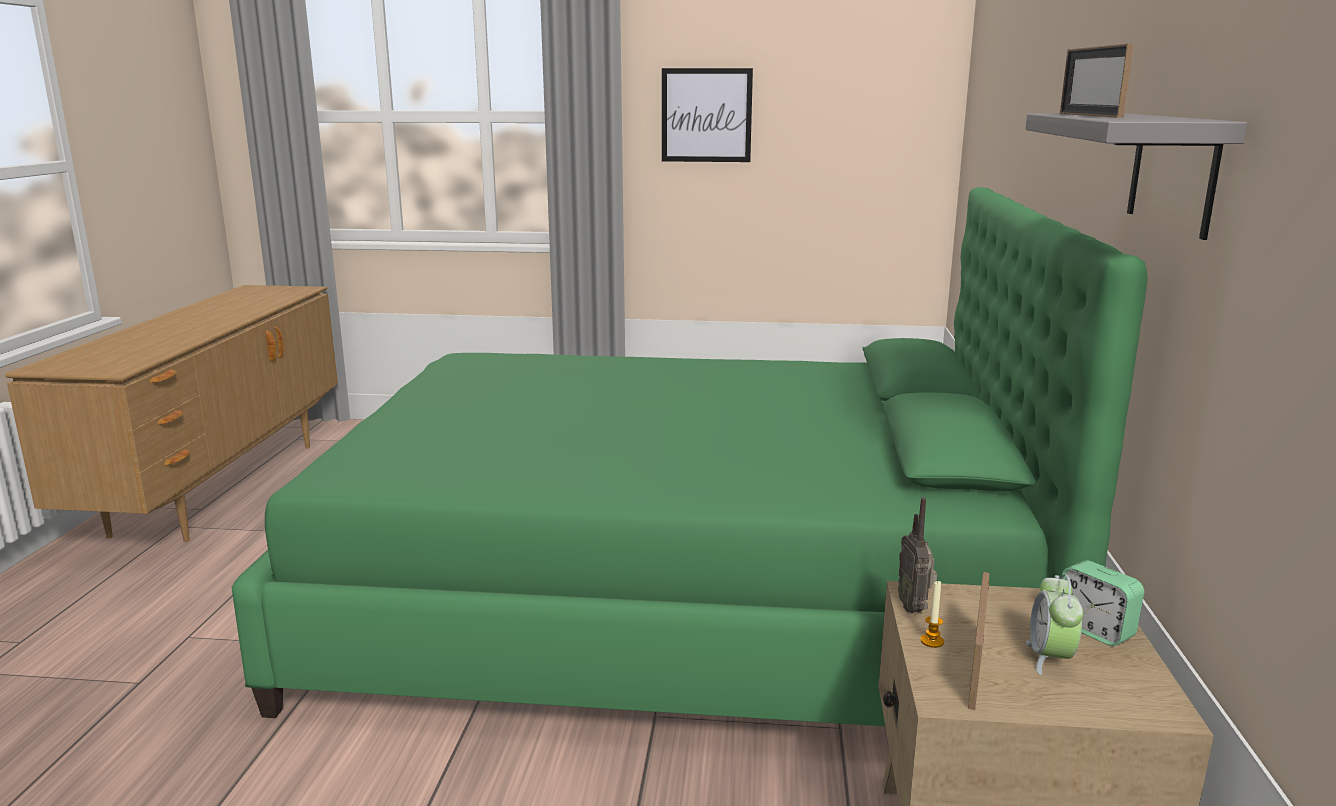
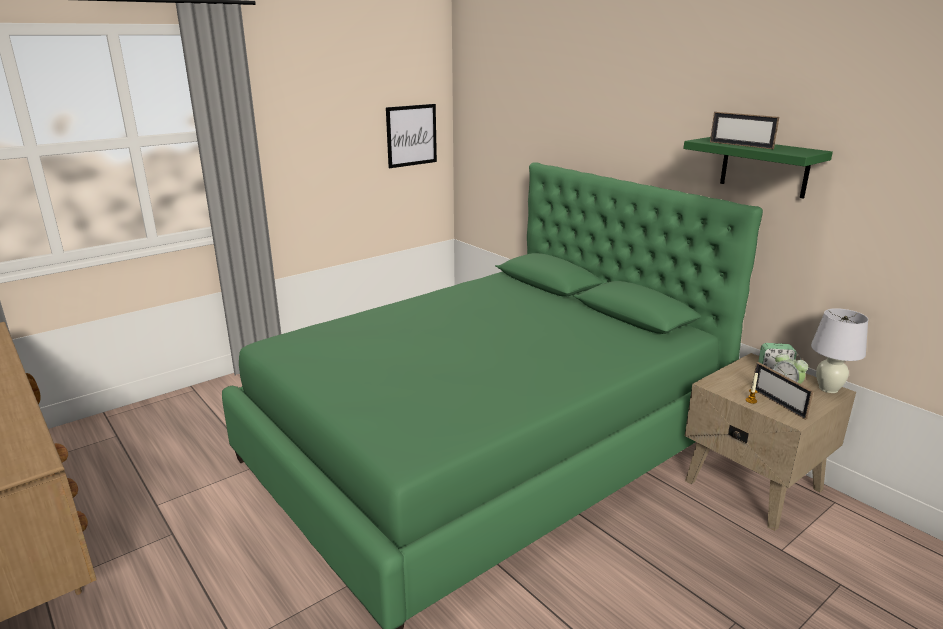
camera: 45 degrees left, 5 degrees up
picture [662,68,753,162] -> picture moved to [386,104,437,168]
radio [898,497,937,613] -> none
grey shelf [1025,114,1247,240] -> green shelf [683,137,833,199]
none -> white table lamp [811,308,868,393]

